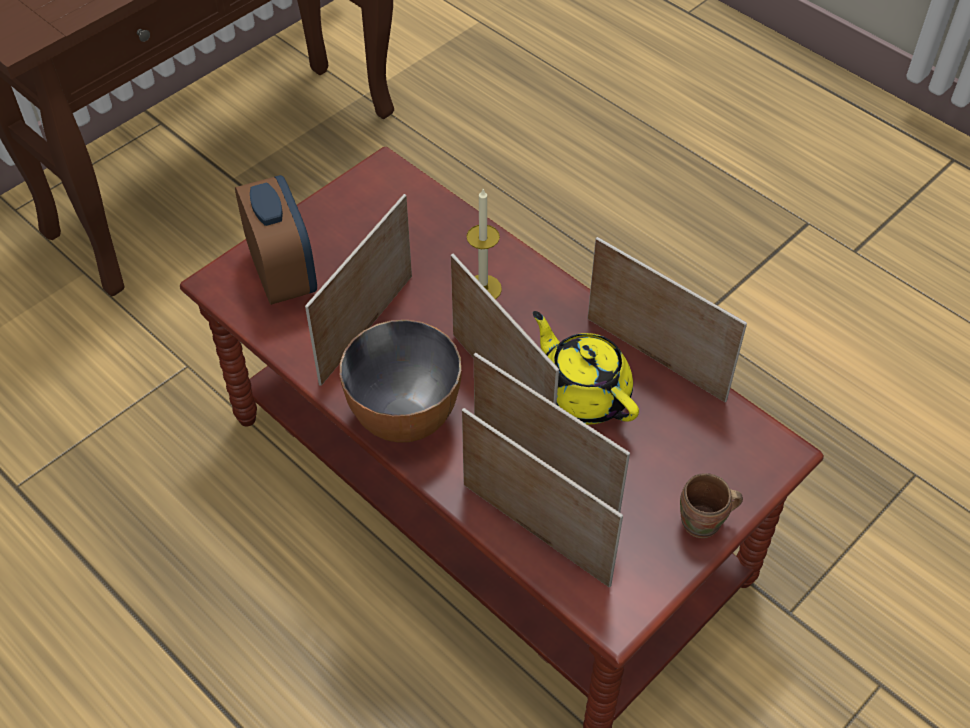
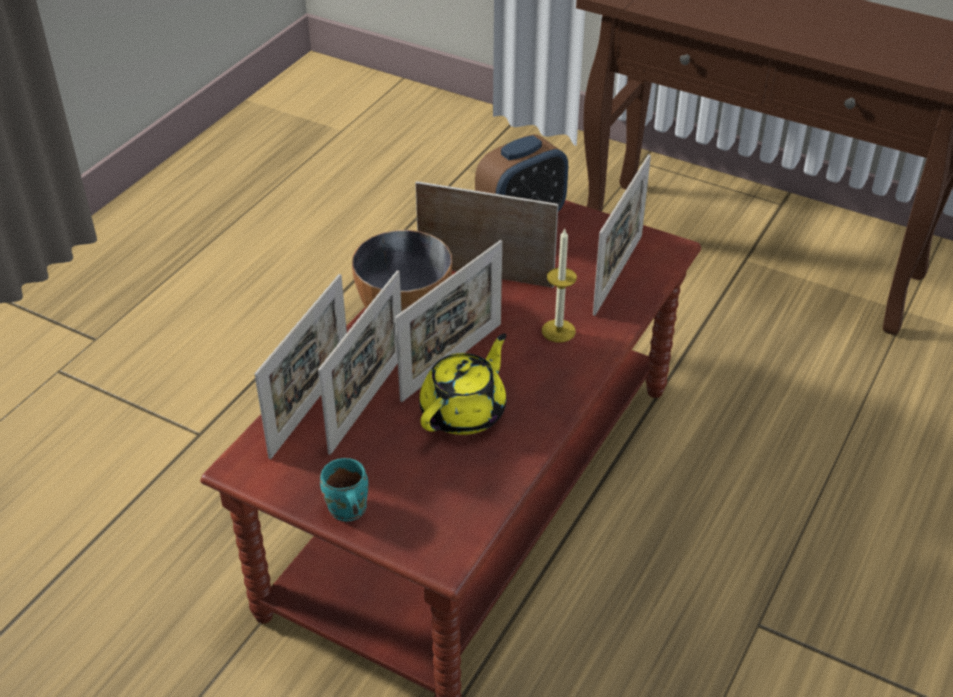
camera: 75 degrees right, 10 degrees down
picture frame [588,237,747,402] -> picture frame moved to [593,154,651,316]
brown mug [680,473,743,538] -> turquoise mug [320,458,368,521]

